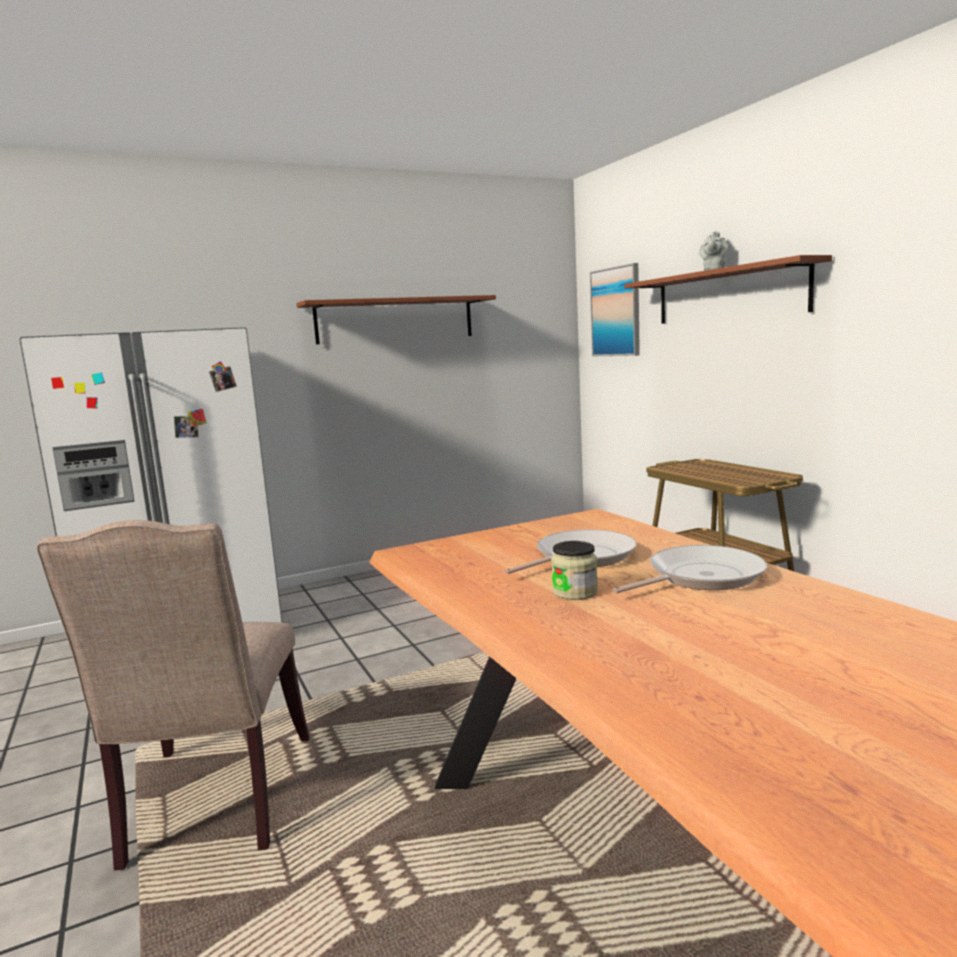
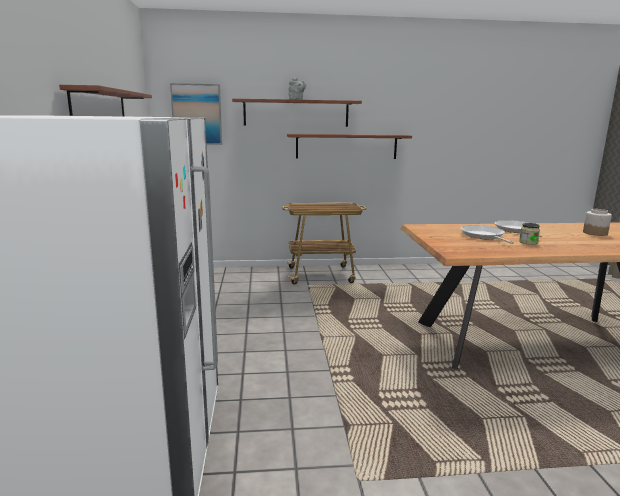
camera: 70 degrees left, 5 degrees up
beige chair [37,520,310,871] -> none
none -> brown shelf [287,134,412,159]
none -> jar [583,209,612,236]

